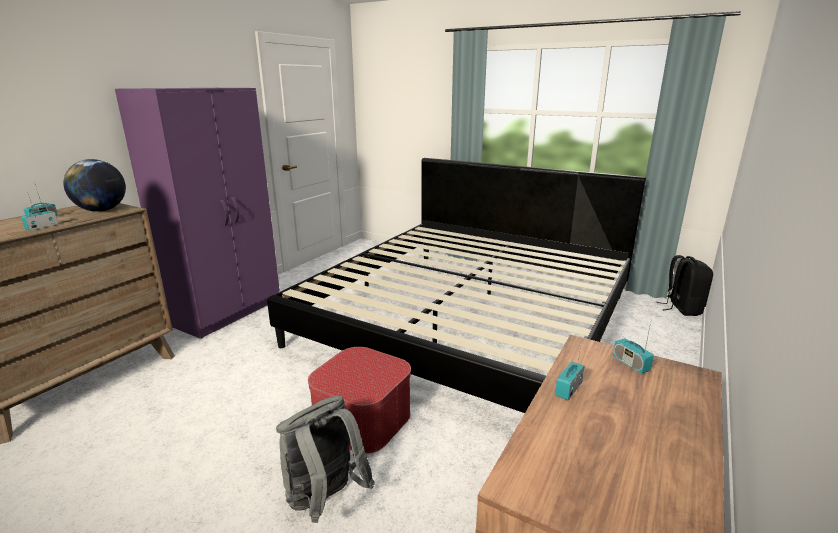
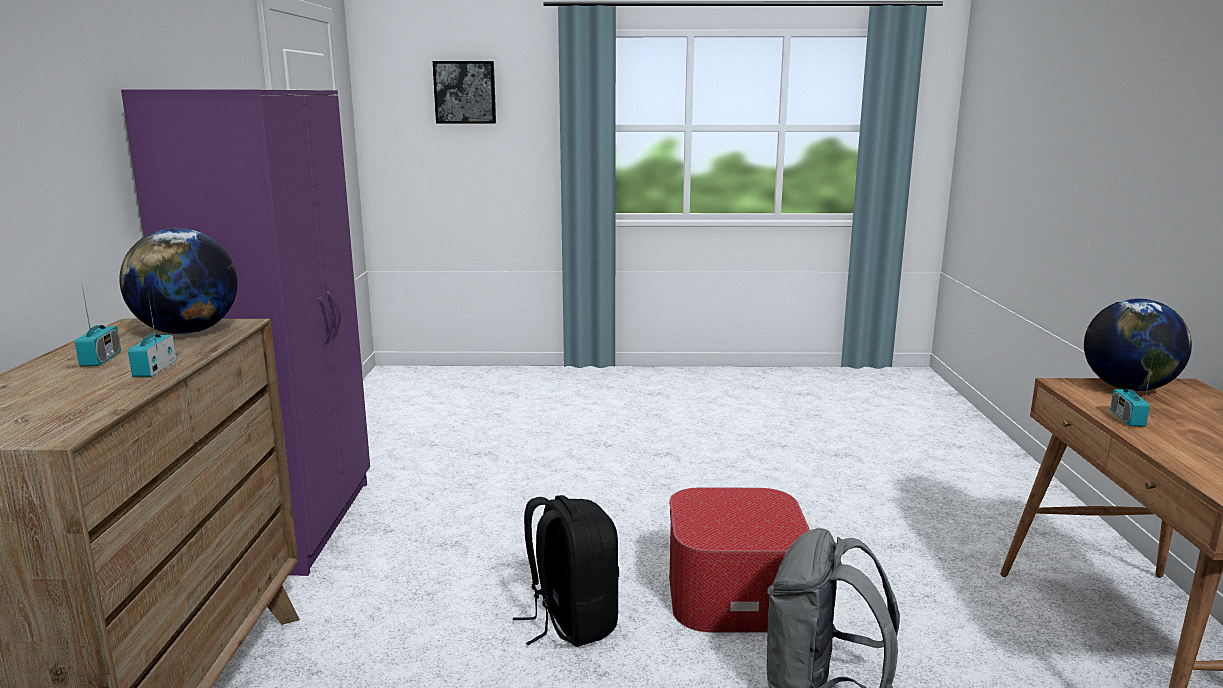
camera: 30 degrees left, 5 degrees down
bed [267,158,646,413] -> none
radio [613,318,654,374] -> globe [1084,298,1192,391]
black backpack [657,255,713,316] -> black backpack moved to [513,495,619,647]
none -> picture [433,61,496,124]

